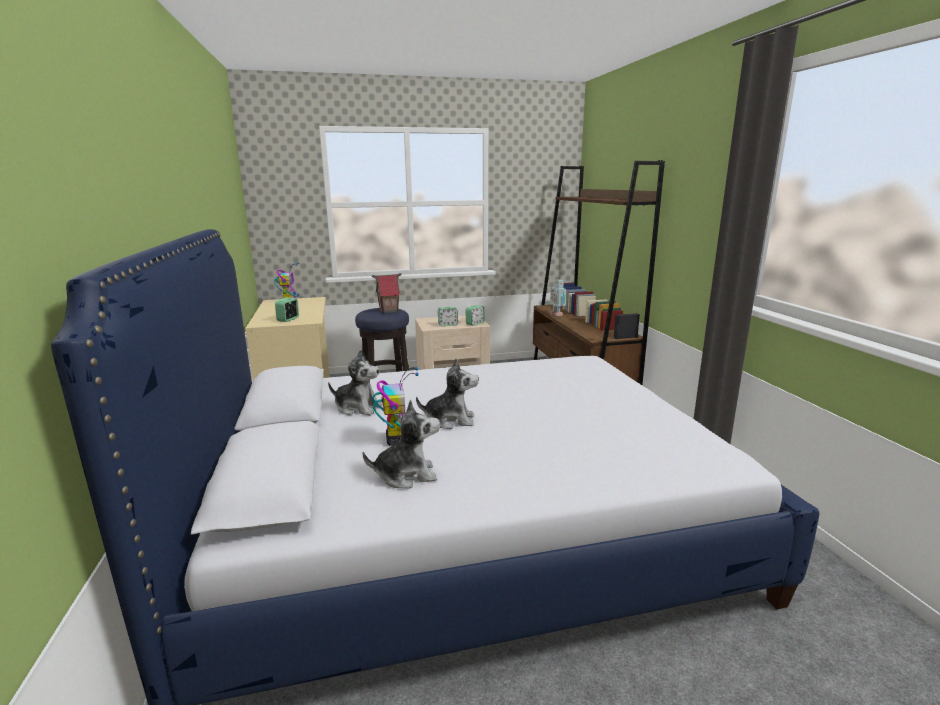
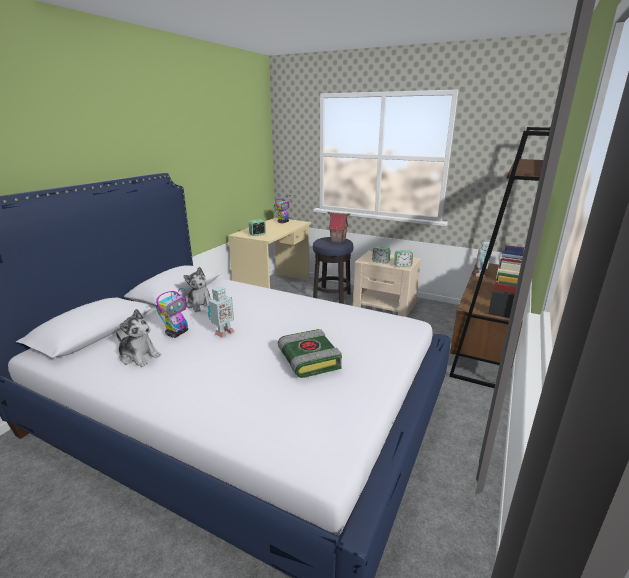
camera: 40 degrees right, 5 degrees up
plush toy [416,358,479,429] -> toy robot [208,287,235,338]
none -> book [278,329,342,378]

